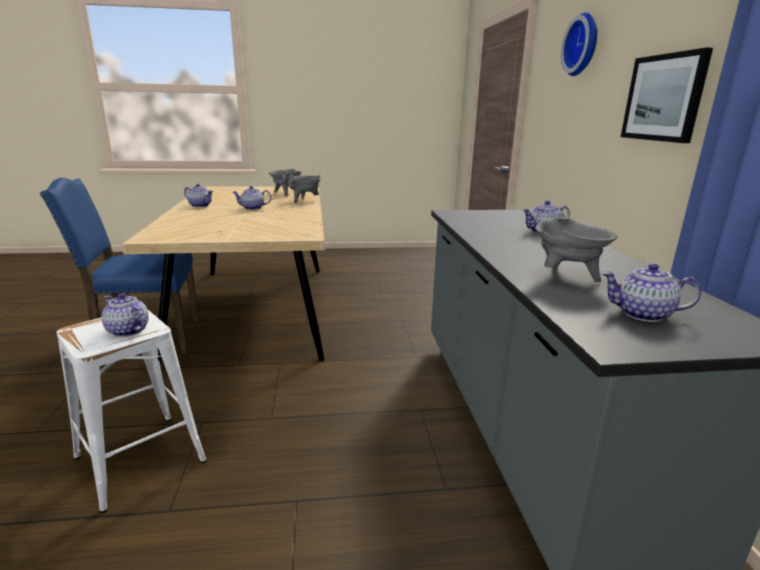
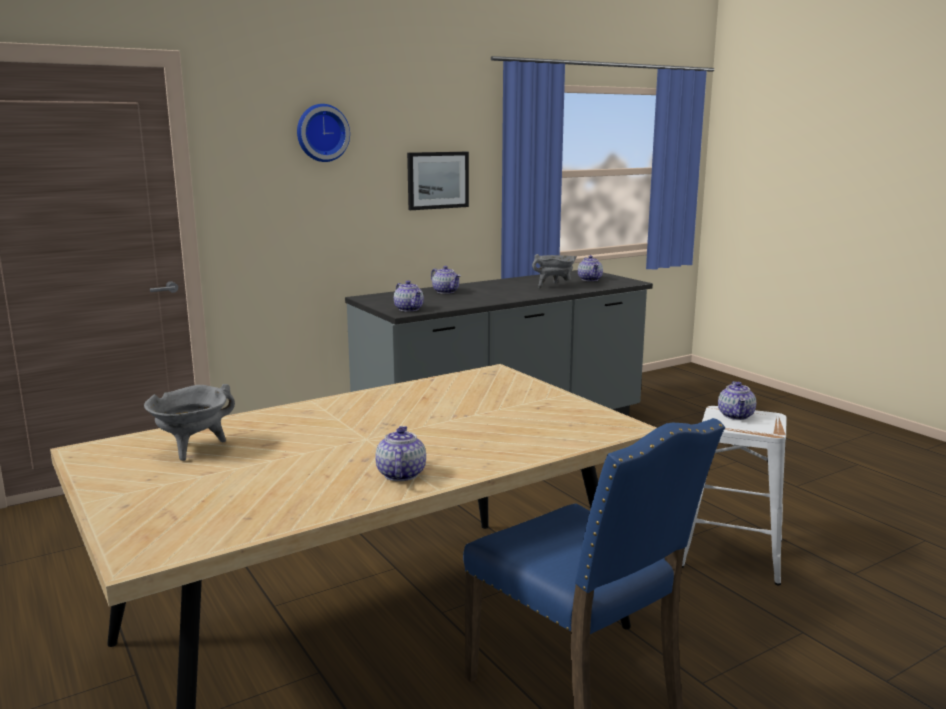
camera: 115 degrees left, 5 degrees down
teapot [232,186,272,210] -> teapot moved to [394,280,424,312]
grey cooking pot [287,175,320,203] -> none

